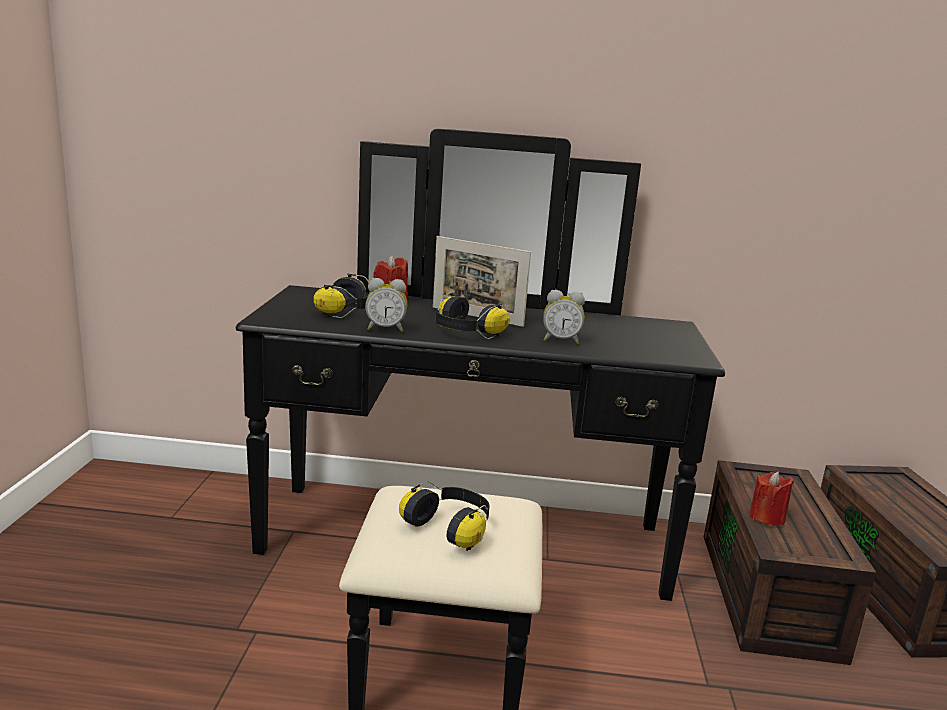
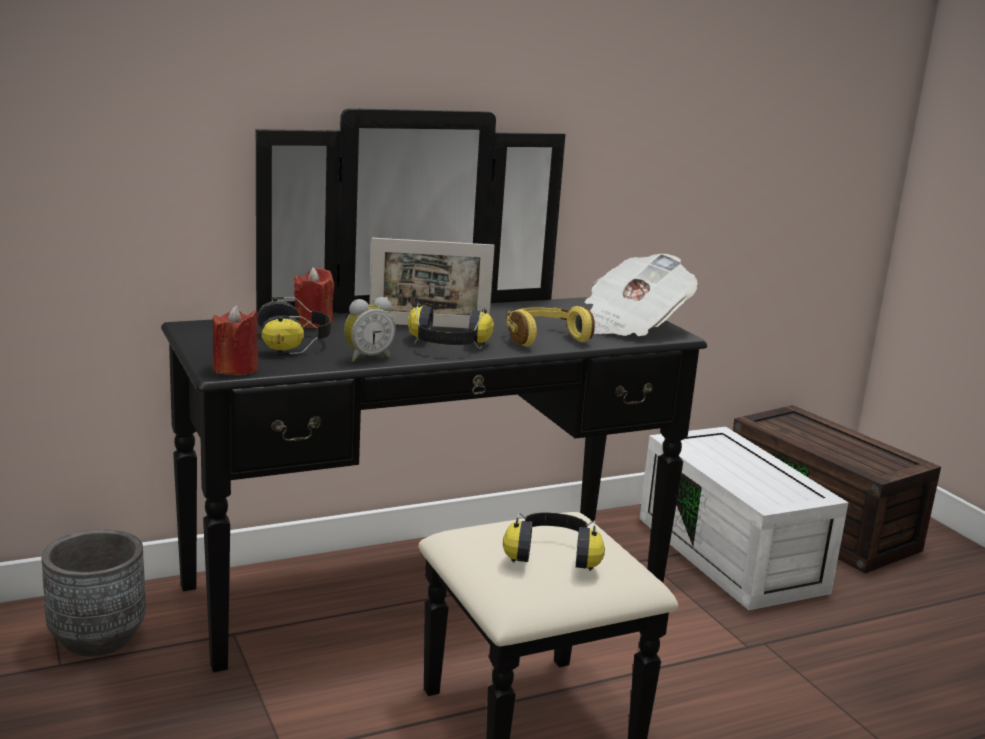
camera: 30 degrees left, 0 degrees up
alarm clock [543,290,585,344] -> yellow headphones [506,306,595,346]
brown storage box [704,460,876,665] -> white storage box [639,427,848,610]
red candle [749,472,794,526] -> red candle moved to [213,305,258,375]
none -> grey planter [42,529,146,656]
none -> newspaper [585,254,697,336]

